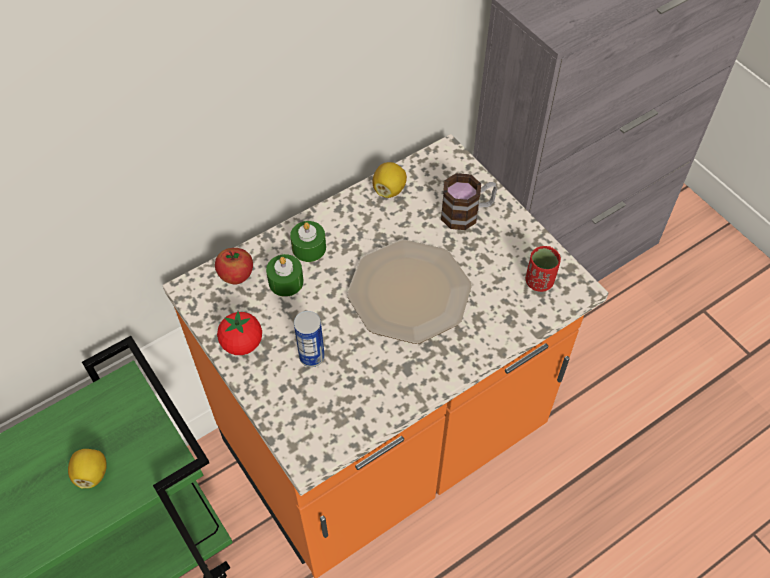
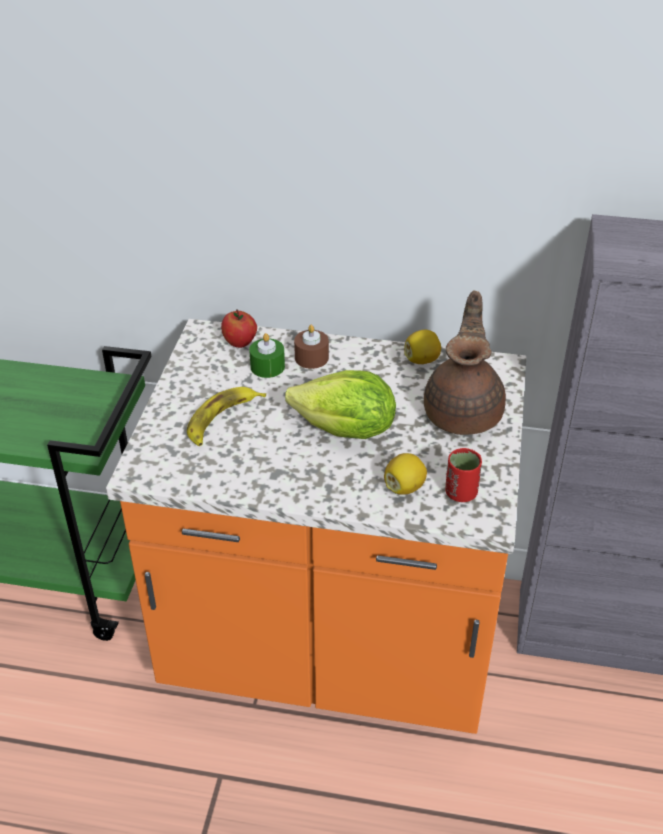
camera: 45 degrees right, 15 degrees down
lemon [68,449,107,489] -> lemon moved to [384,453,427,495]
tomato [217,311,262,355] -> none
green candle [290,221,326,262] -> brown candle [294,325,329,369]
can [294,311,325,367] -> banana [187,387,266,446]
plate [347,239,472,344] -> lettuce [285,370,396,439]
mug [441,173,497,230] -> brown teapot [424,290,506,435]

